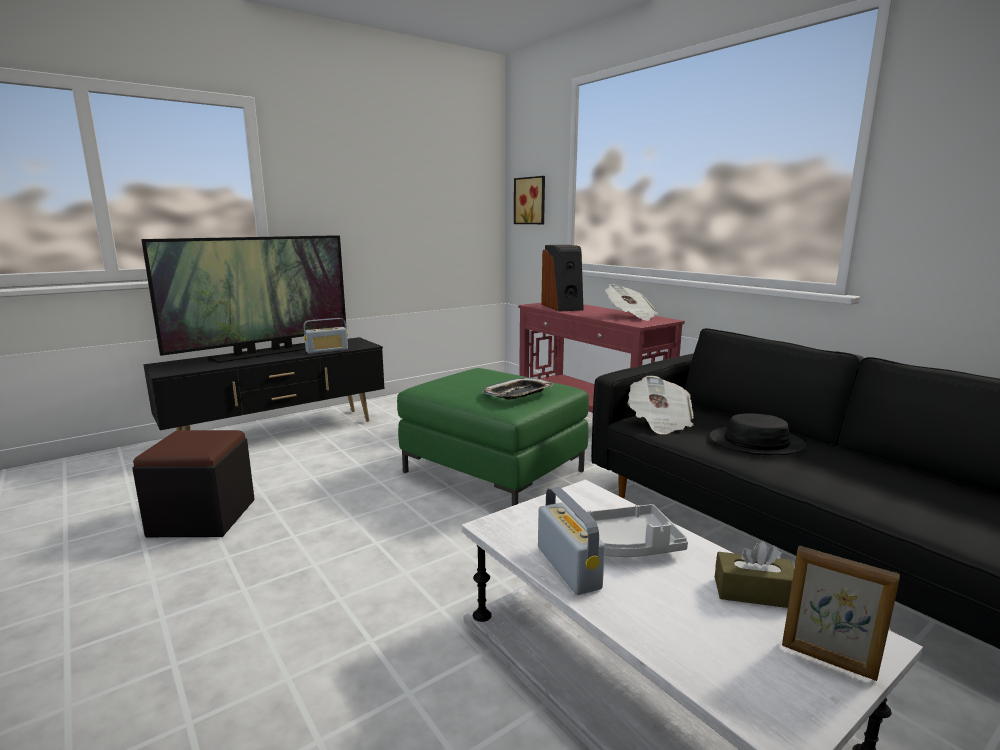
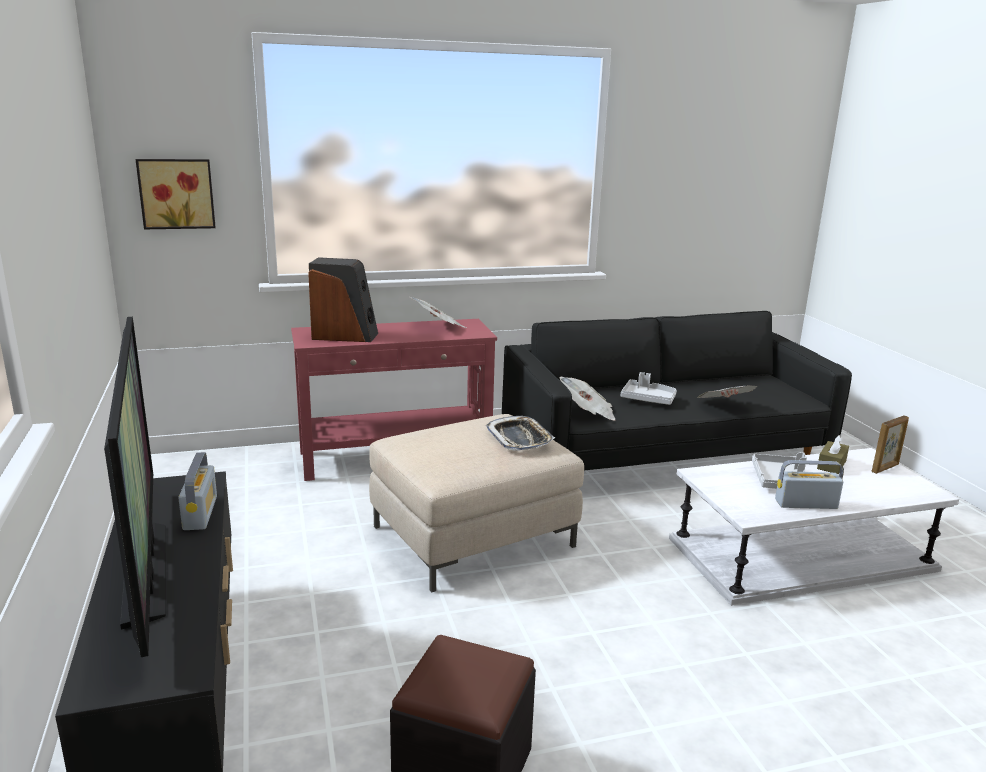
camera: 70 degrees left, 5 degrees up
green ottoman [397,368,589,506] -> beige ottoman [369,414,584,592]
black hat [709,413,806,455] -> grey tray [621,372,677,405]
none -> newspaper [697,385,758,398]

